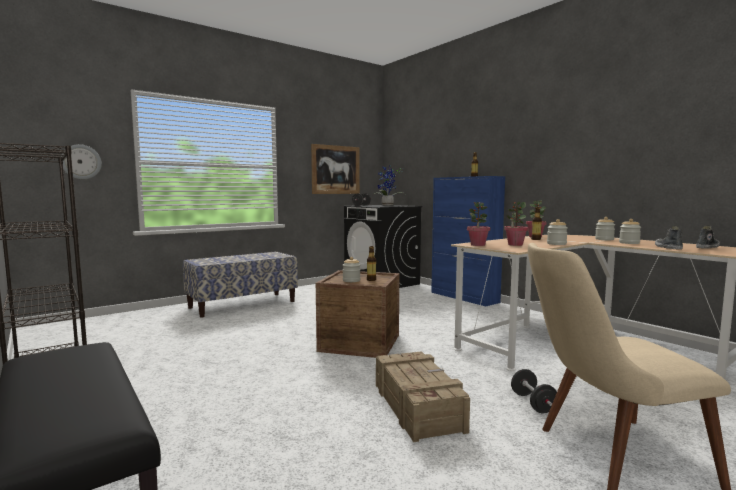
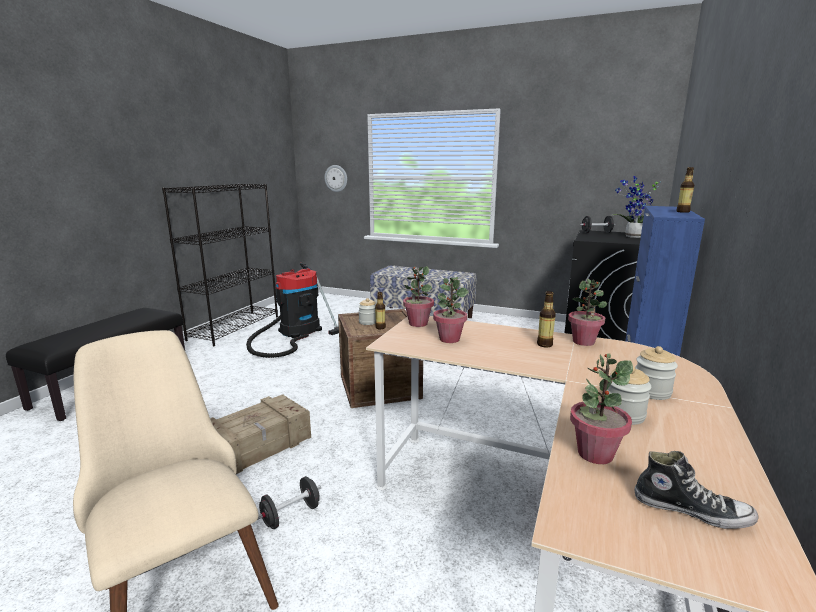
camera: 60 degrees right, 10 degrees up
picture [311,144,360,194] -> none
jar [547,219,568,245] -> none
shoe [655,226,683,250] -> potted plant [570,353,633,464]
none -> vacuum cleaner [246,263,339,358]

